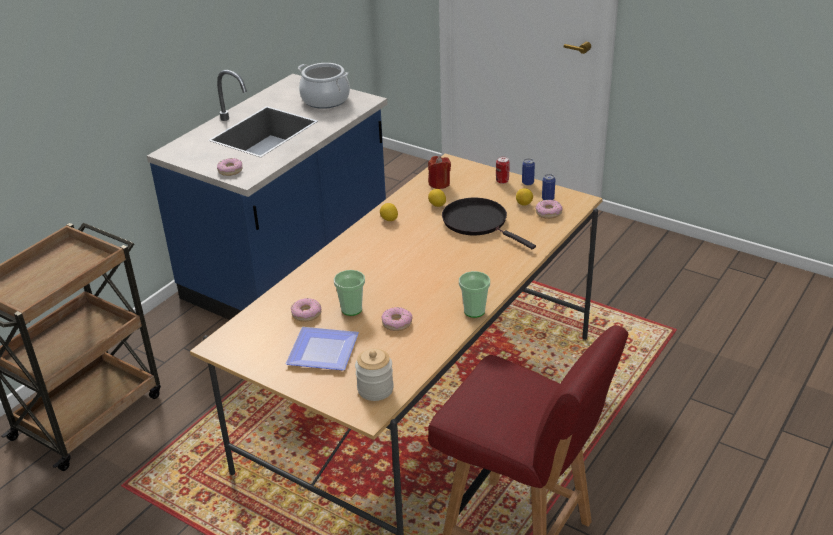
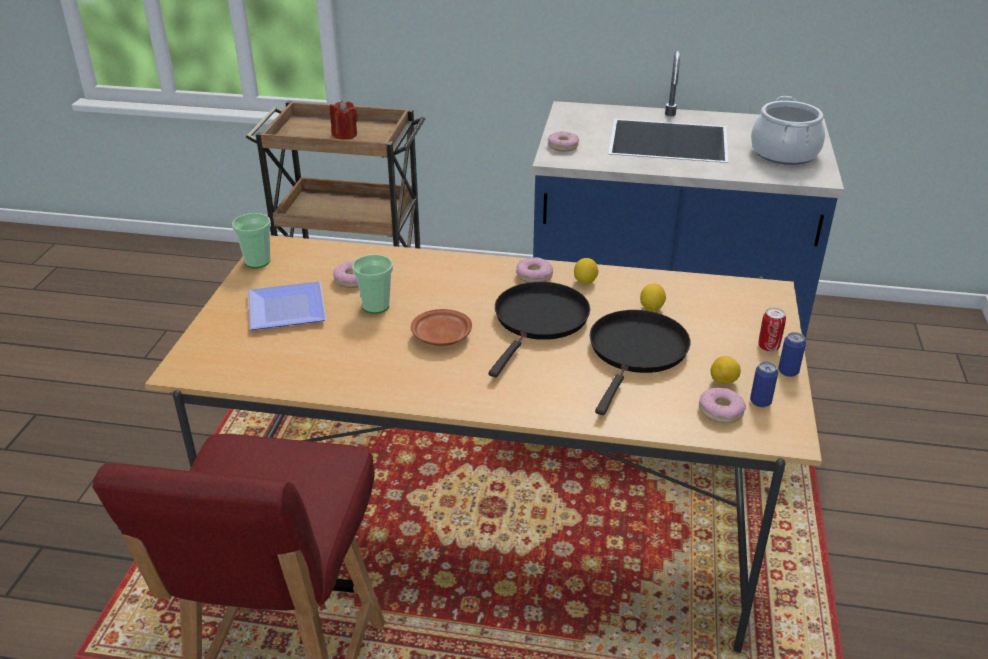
camera: 65 degrees right, 0 degrees up
jar [355,348,394,401] -> none
donut [382,307,413,331] -> donut moved to [517,257,553,283]
red candle [428,156,451,189] -> red candle moved to [330,101,358,139]
cup [459,271,490,318] -> cup moved to [232,213,271,268]
none -> brown plate [411,309,472,346]
none -> black frying pan [488,282,590,377]

